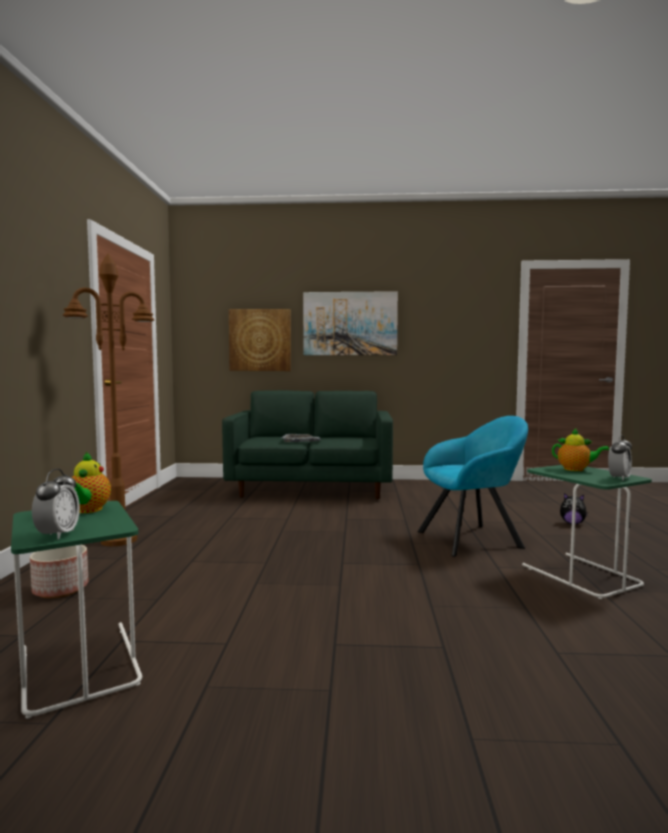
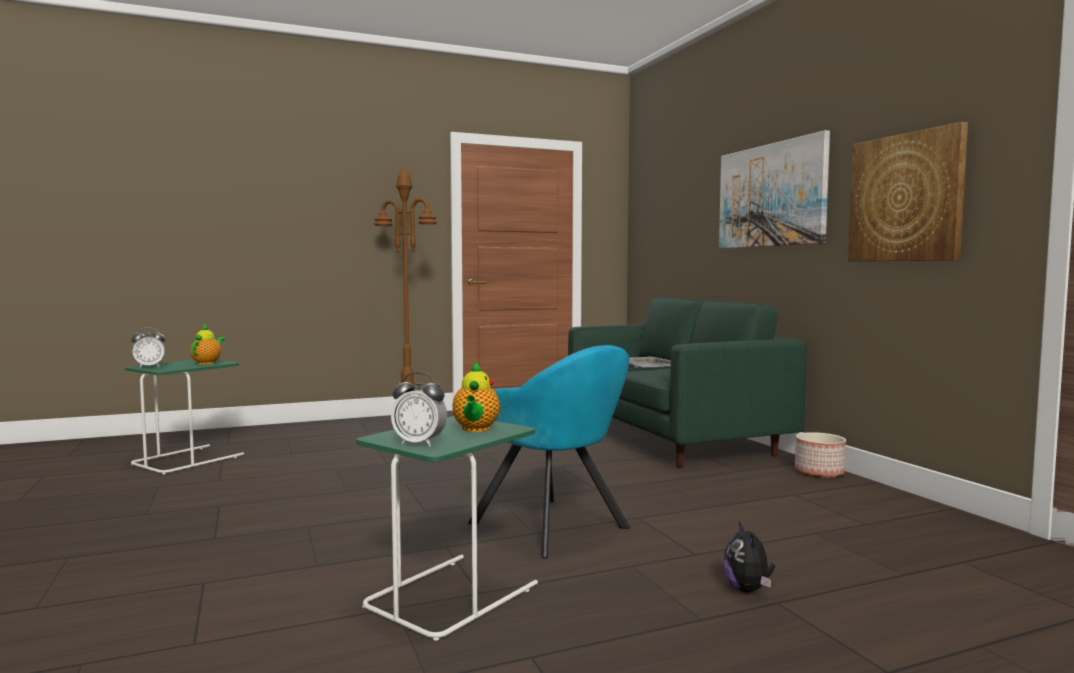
camera: 65 degrees right, 0 degrees up
planter [30,545,89,598] -> planter moved to [795,432,846,478]
teapot [72,452,111,513] -> teapot turned 135 degrees clockwise [190,324,225,365]
picture [229,309,291,371] -> picture moved to [848,122,968,261]

